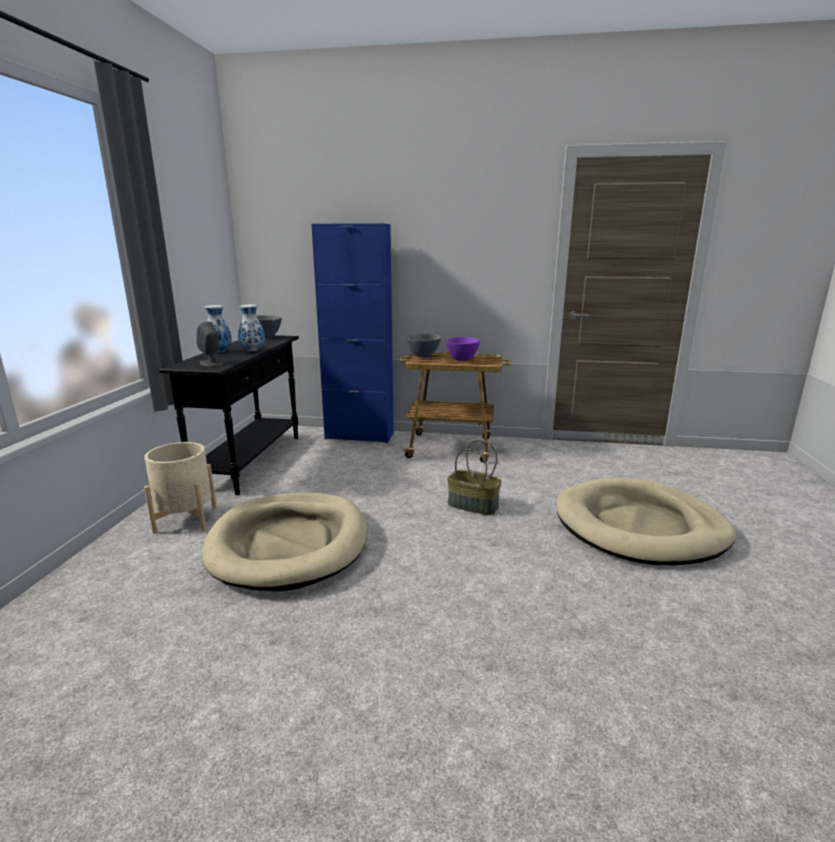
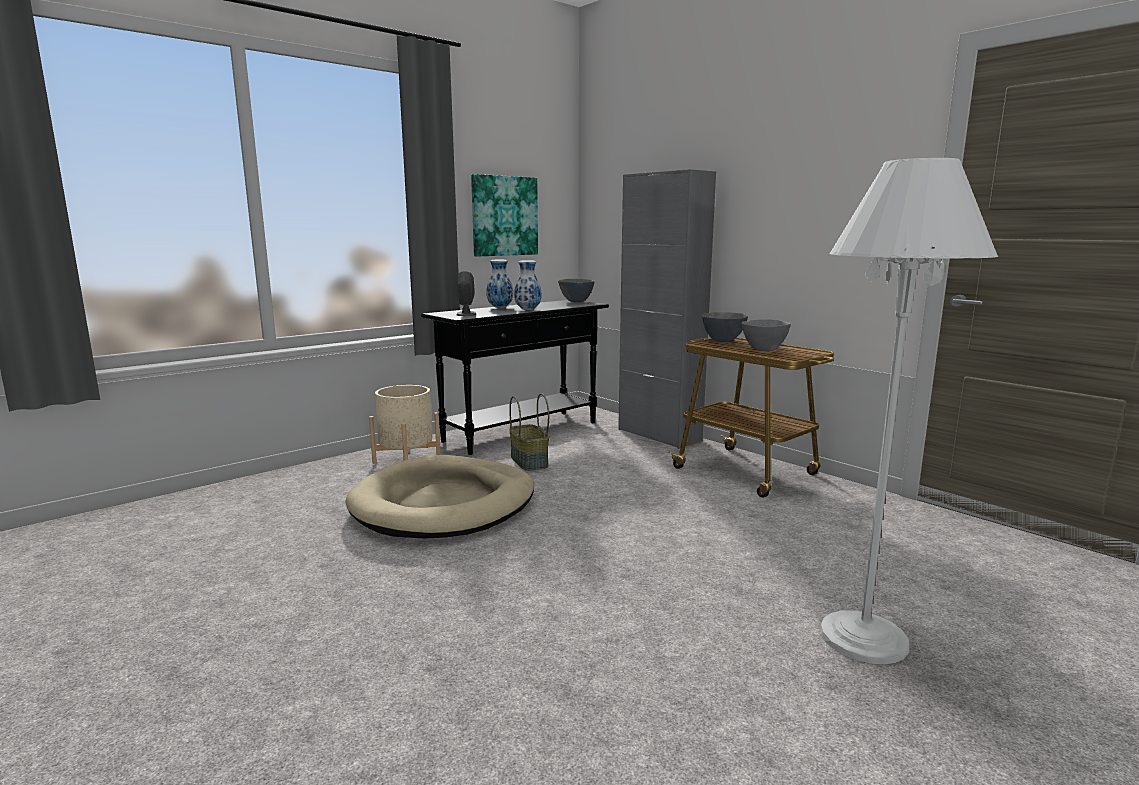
camera: 40 degrees right, 5 degrees down
blue cabinet [311,223,394,443] -> grey cabinet [618,169,716,449]
purple bowl [446,337,480,361] -> grey bowl [742,319,791,351]
basket [447,440,502,515] -> basket moved to [509,393,549,471]
beige dog bed [556,478,736,565] -> white floor lamp [821,158,998,664]
none -> picture [471,174,538,256]

